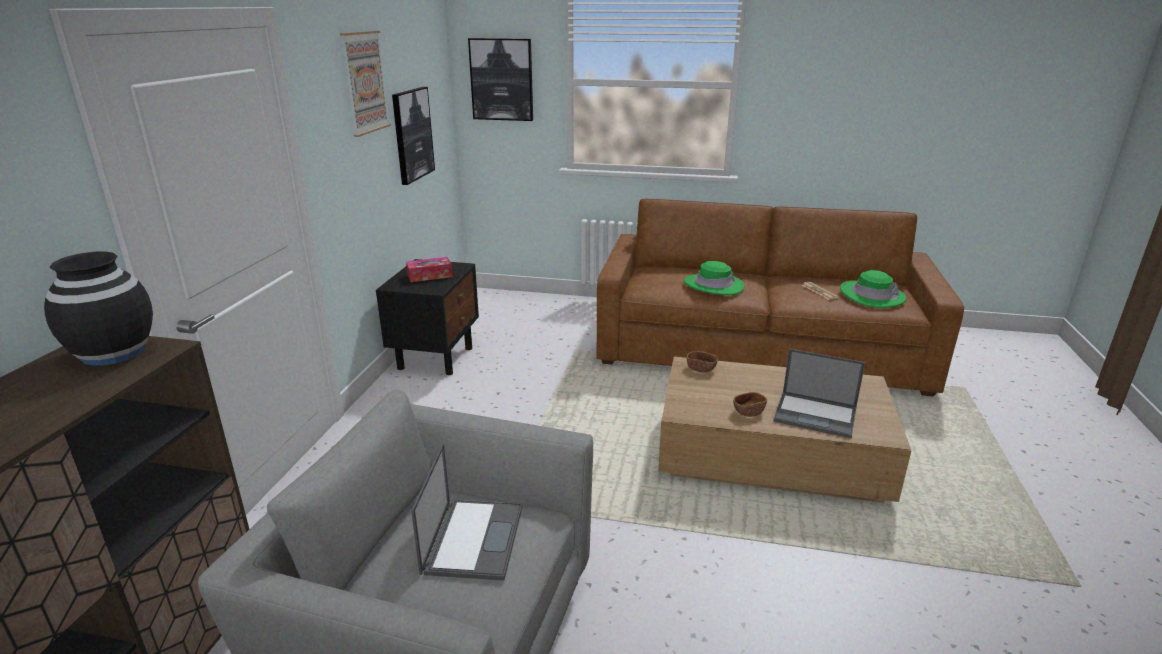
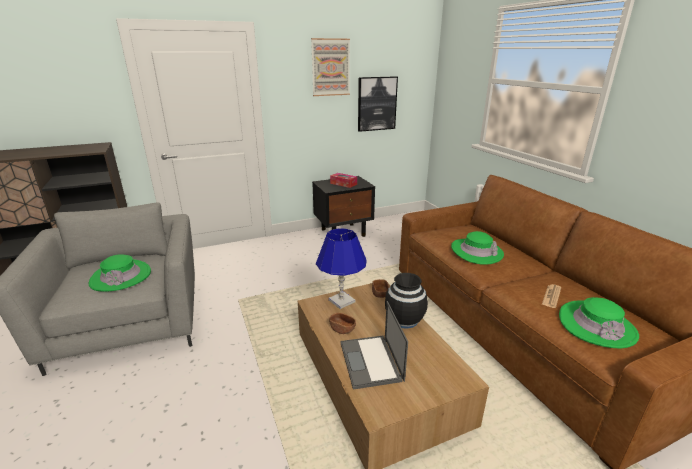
camera: 55 degrees right, 0 degrees up
black vase [44,252,153,366] -> black vase moved to [385,273,428,329]
laptop [411,444,522,580] -> green hat [89,254,151,292]
picture [468,38,533,121] -> none
none -> blue table lamp [316,228,367,309]

